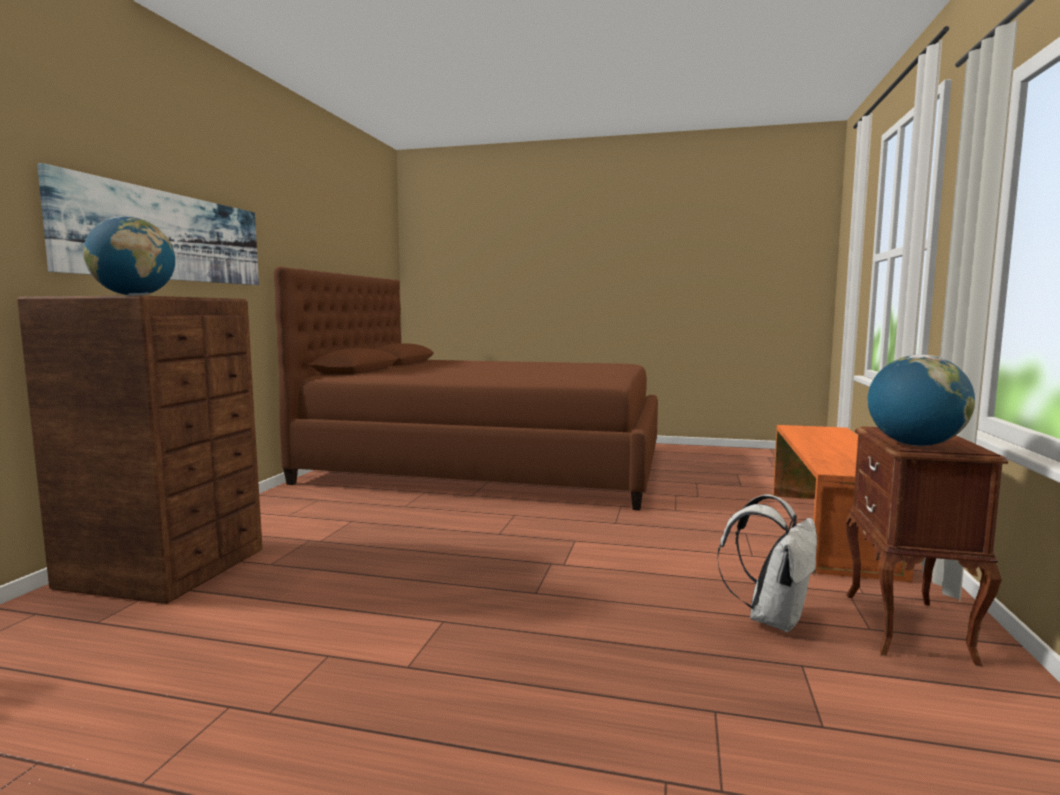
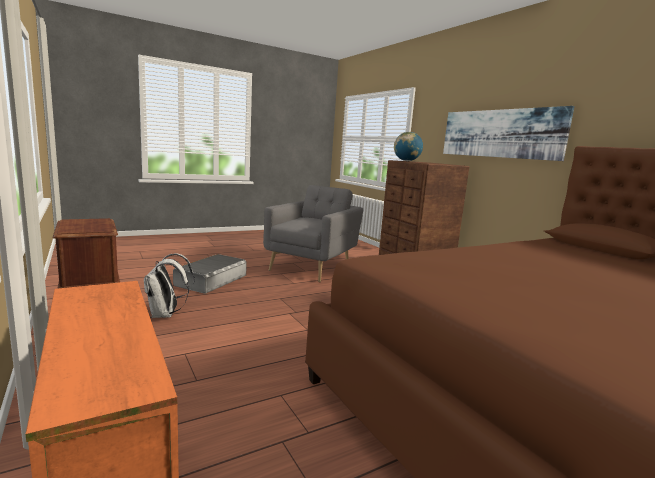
camera: 135 degrees right, 5 degrees up
globe [867,355,975,446] -> none
none -> grey storage box [173,254,247,294]
none -> grey armchair [263,185,363,282]

